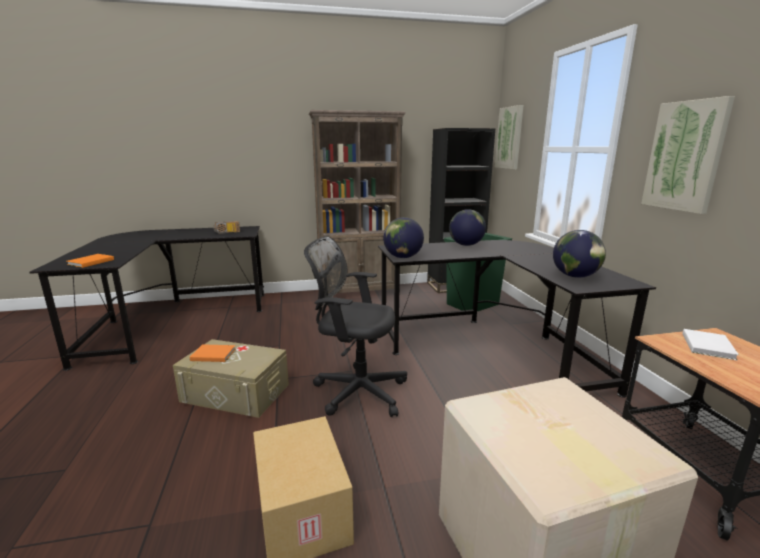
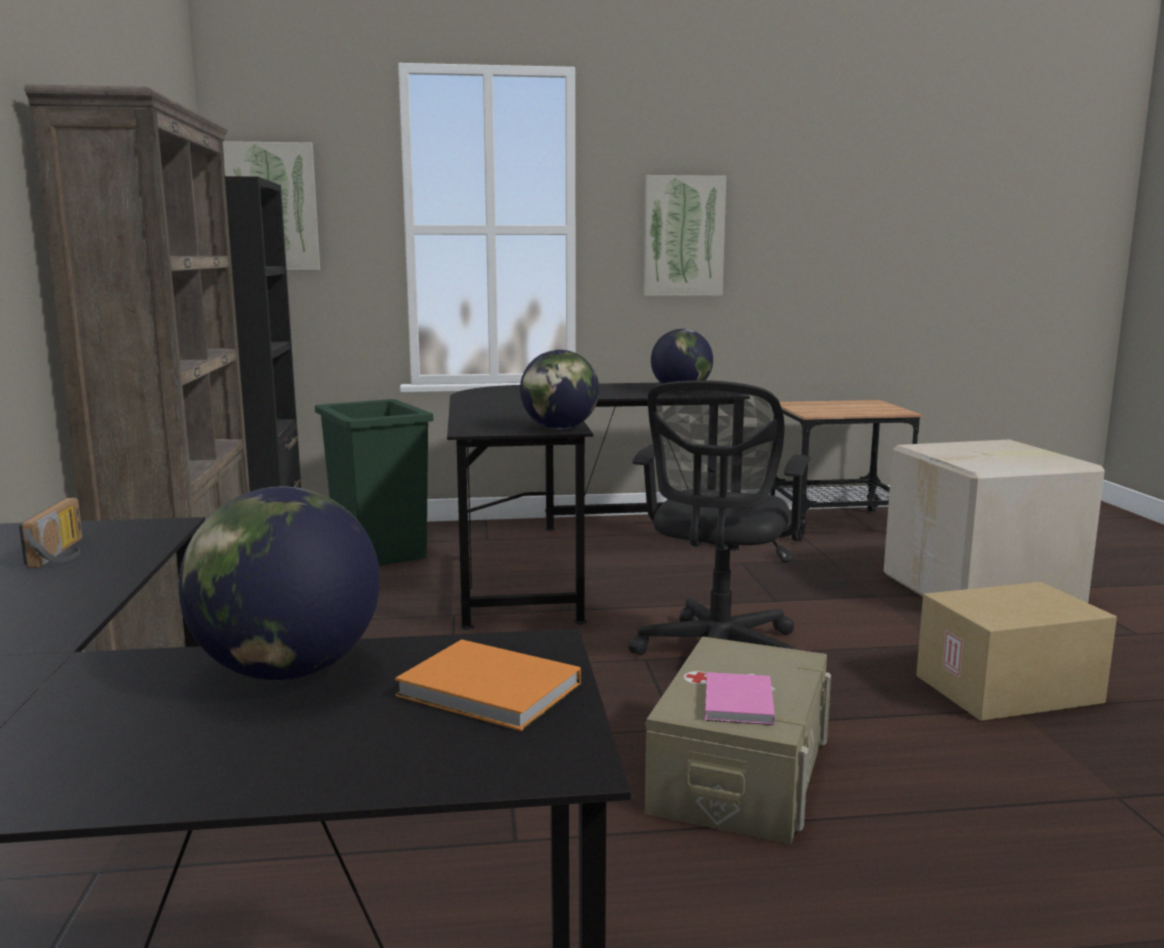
camera: 85 degrees left, 5 degrees down
orange book [190,344,236,362] -> pink book [705,672,775,725]
globe [449,209,486,246] -> globe moved to [179,487,380,680]
white book [683,329,739,360] -> none

